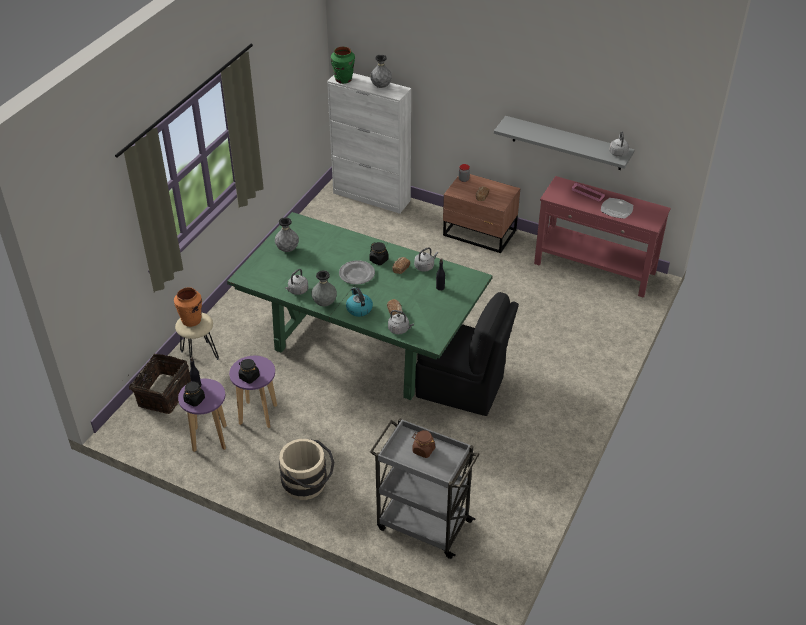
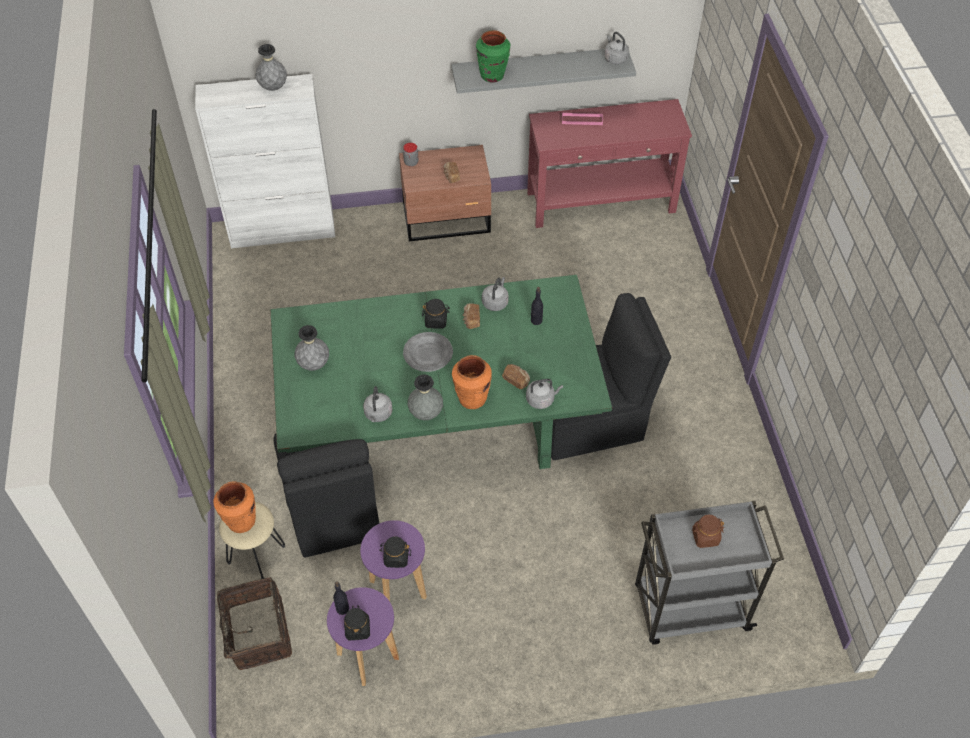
camera: 35 degrees left, 10 degrees up
beige bucket [279,439,334,500] -> none
green vase [331,47,355,84] -> green vase moved to [476,30,510,83]
kettle [346,287,373,317] -> orange vase [452,355,492,409]
plate [601,198,633,219] -> none
none -> black chair [274,433,379,558]

